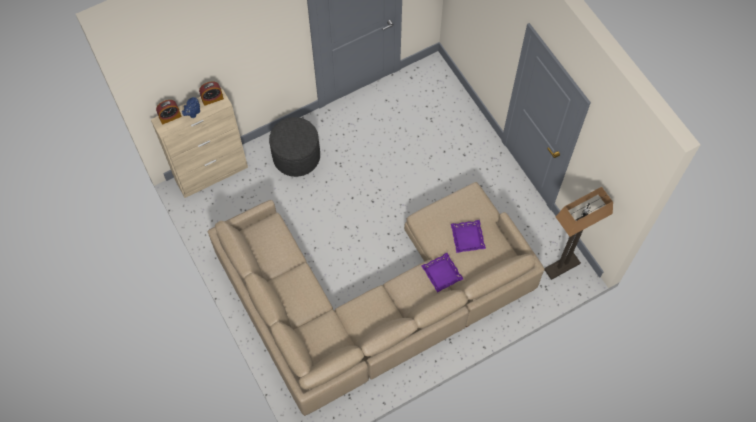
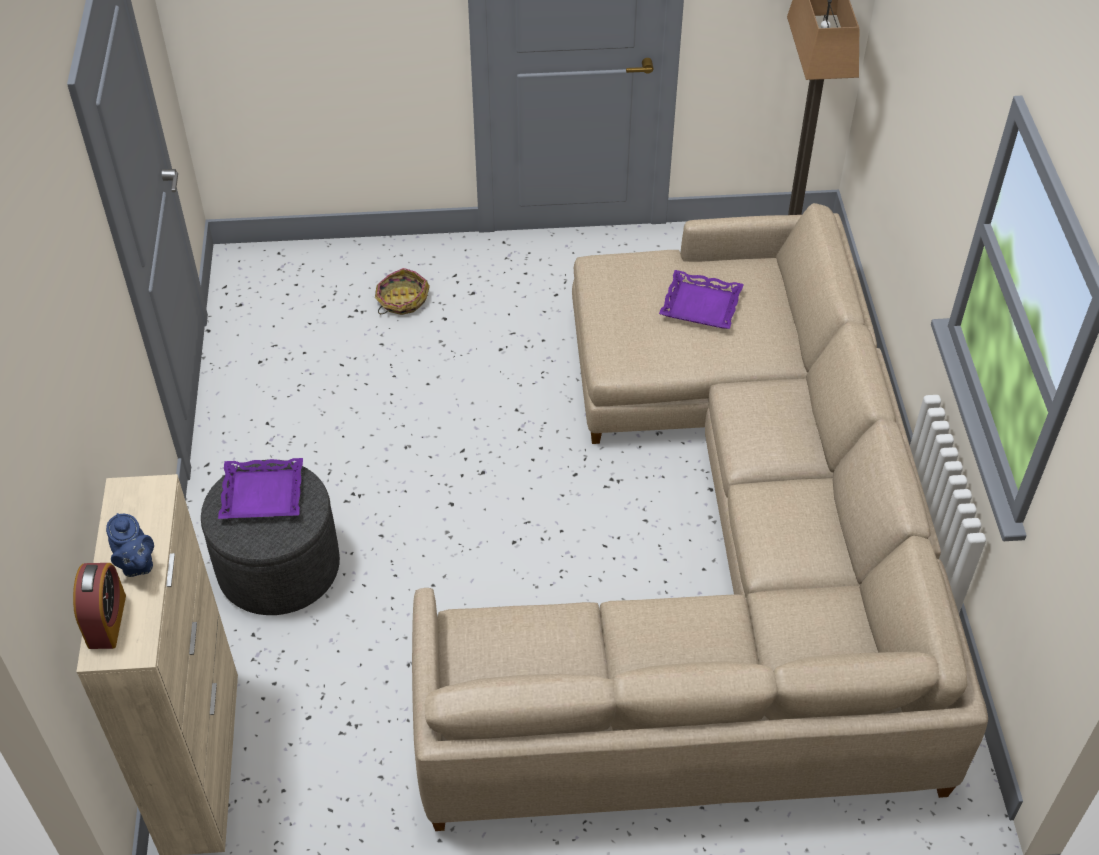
camera: 65 degrees left, 15 degrees down
alarm clock [199,81,224,106] -> none
purple tray [422,253,463,293] -> purple tray moved to [218,458,303,519]
none -> basket [375,268,430,315]

